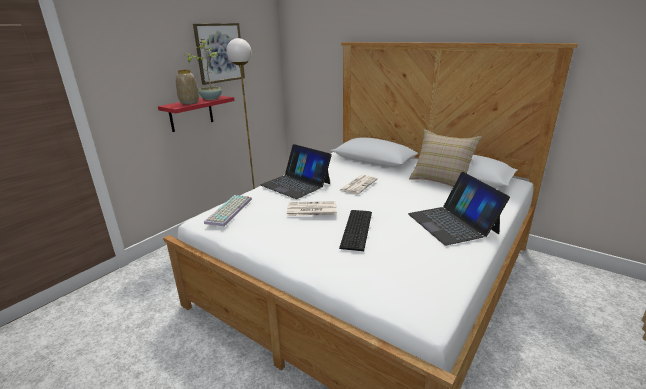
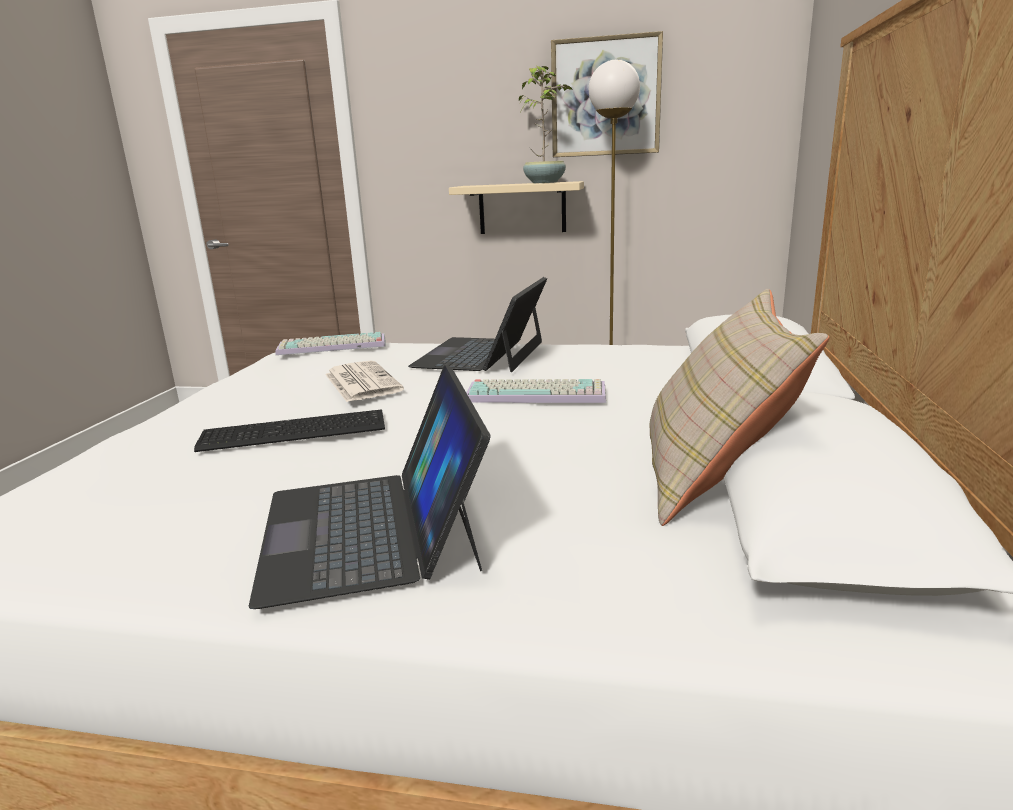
camera: 65 degrees right, 5 degrees down
red shelf [158,96,234,132] -> beige shelf [449,181,584,234]
vase [176,70,199,104] -> none
newspaper [339,175,378,194] -> keyboard [466,379,606,403]
laptop [408,172,510,245] -> laptop turned 60 degrees counterclockwise [249,365,490,609]

